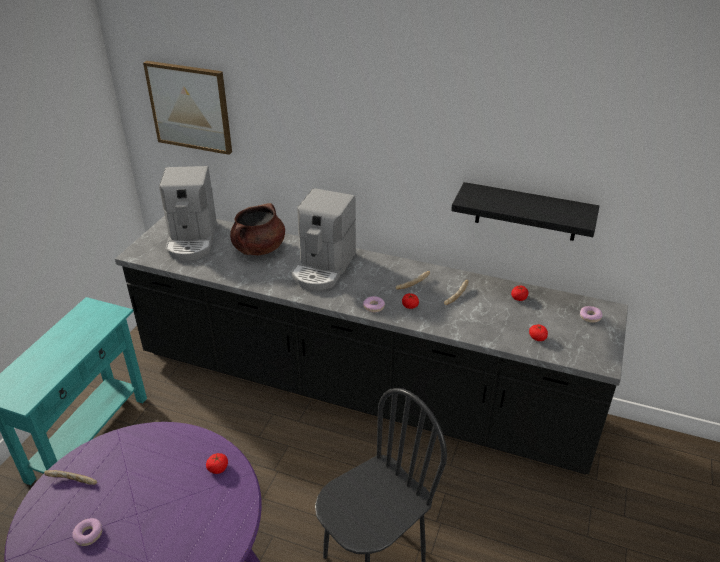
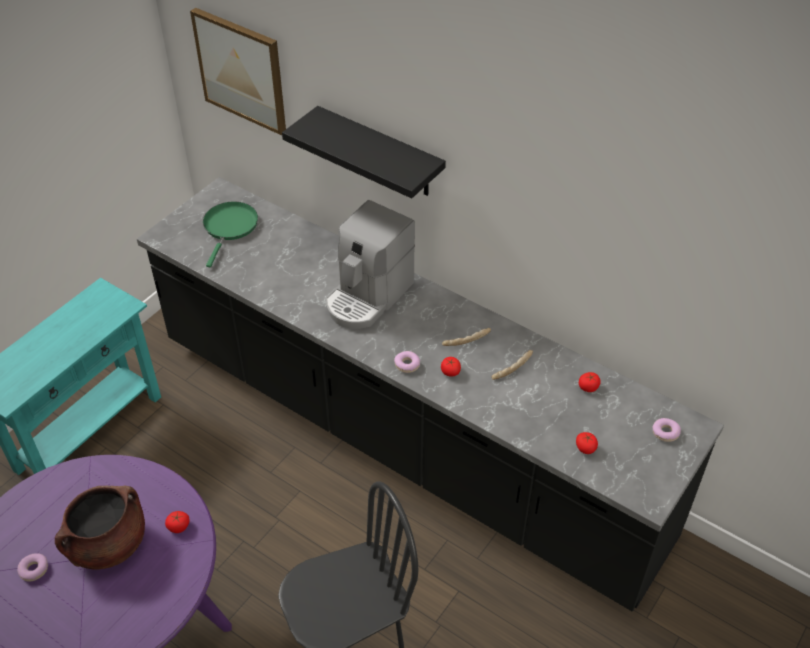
camera: 15 degrees right, 10 degrees up
bread [44,470,97,485] -> none
coffee machine [159,166,217,261] -> green frying pan [203,201,258,267]
brown cooking pot [230,203,285,255] -> brown cooking pot moved to [55,485,145,569]
black shelf [451,182,599,241] -> black shelf moved to [282,106,446,198]

